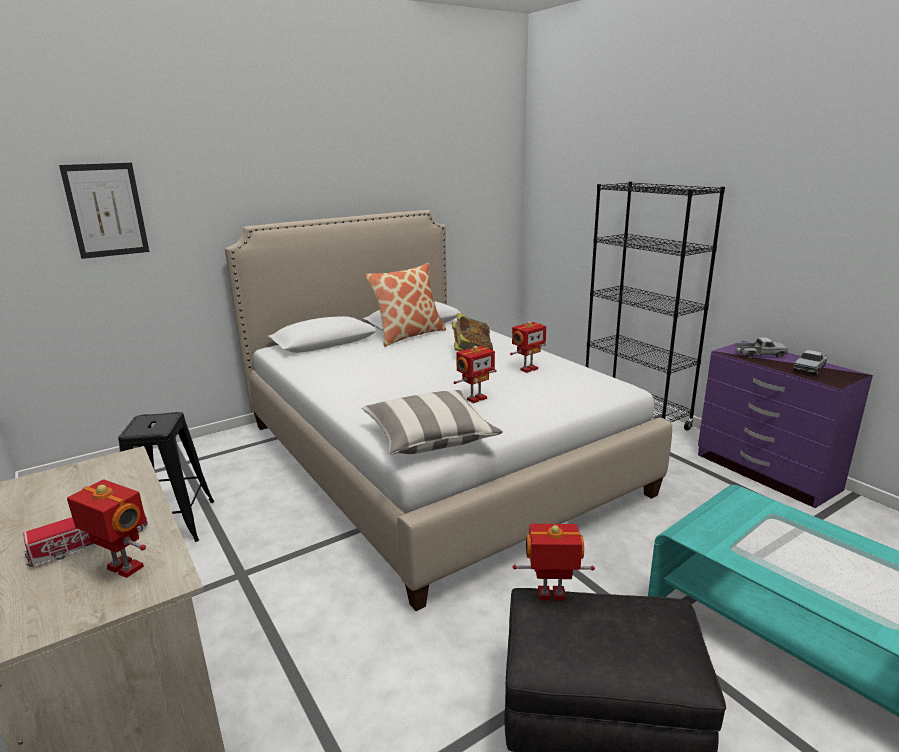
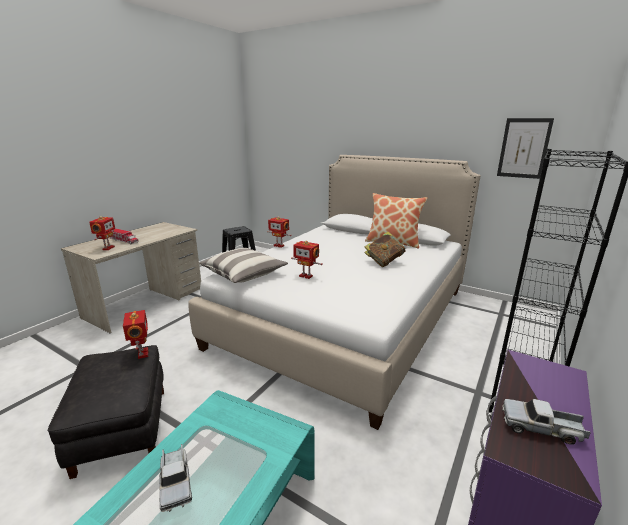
camera: 65 degrees right, 0 degrees up
picture [59,163,149,259] -> picture moved to [497,118,554,179]
toy robot [510,321,546,373] -> toy robot moved to [267,217,292,248]
toy truck [735,337,788,358] -> toy truck moved to [159,444,192,512]

